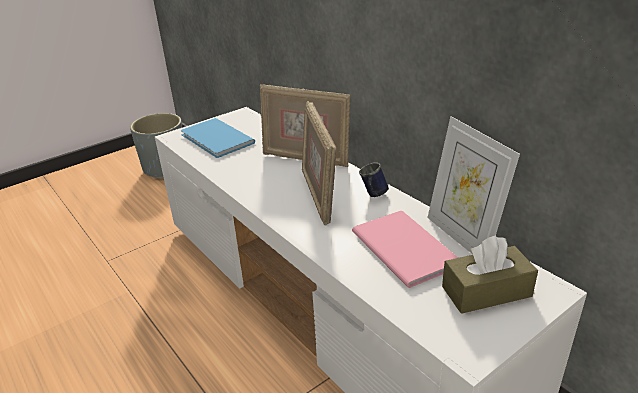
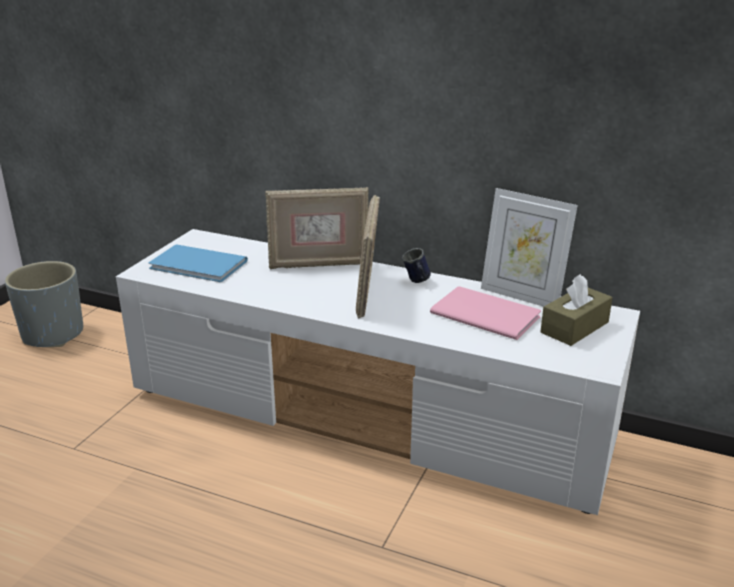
camera: 30 degrees left, 5 degrees down
picture frame [302,101,337,226] -> picture frame turned 45 degrees clockwise [356,195,380,318]

